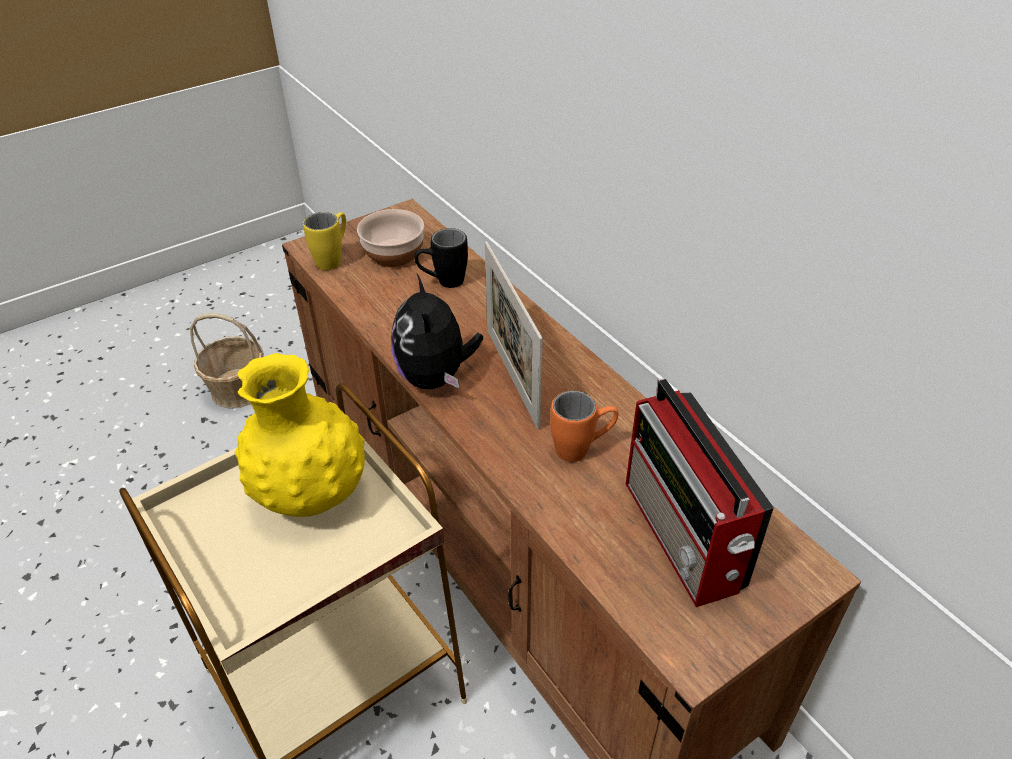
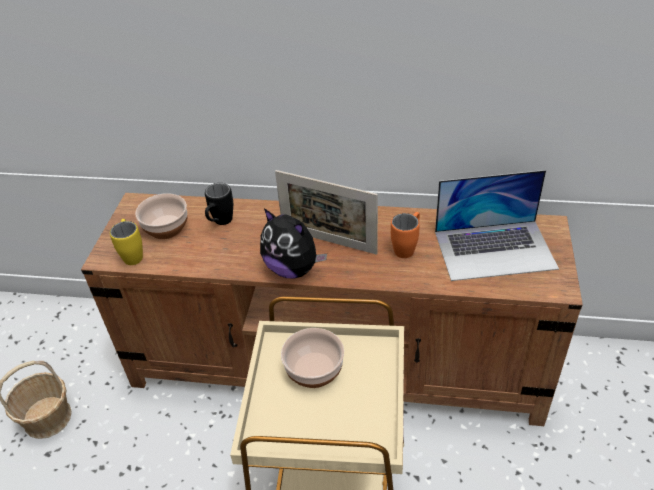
camera: 45 degrees left, 0 degrees up
yellow vase [235,353,365,517] -> bowl [281,328,344,388]
radio [626,378,774,607] -> laptop [435,170,559,281]

